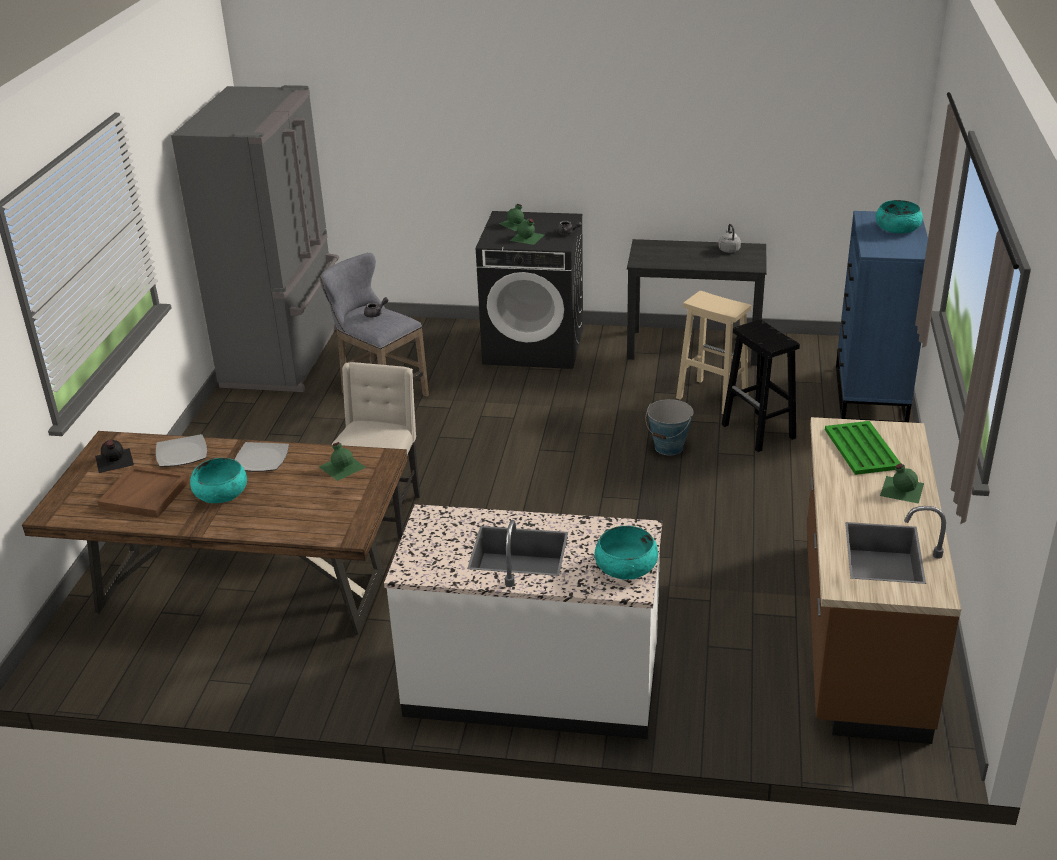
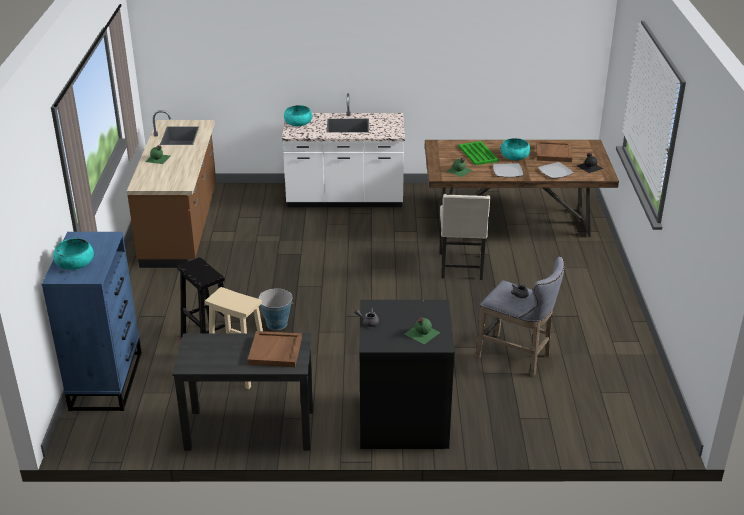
camera: 170 degrees right, 0 degrees up
grey fridge [171,85,339,392] -> none
green bottle [510,218,544,245] -> none
grey kettle [718,224,741,253] -> none
green tray [825,421,901,475] -> green tray moved to [458,141,499,165]
none -> brown tray [247,331,302,367]

